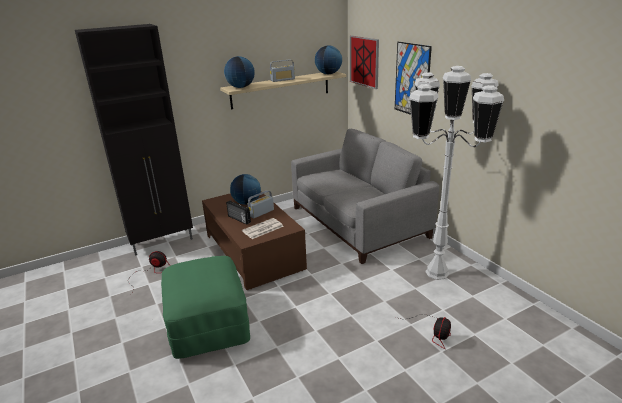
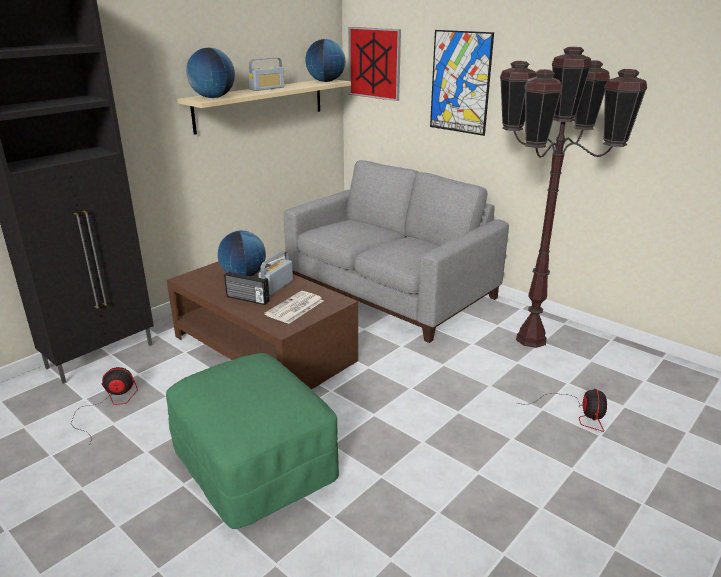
camera: 20 degrees left, 0 degrees up
white floor lamp [409,66,504,280] -> brown floor lamp [500,47,647,348]

